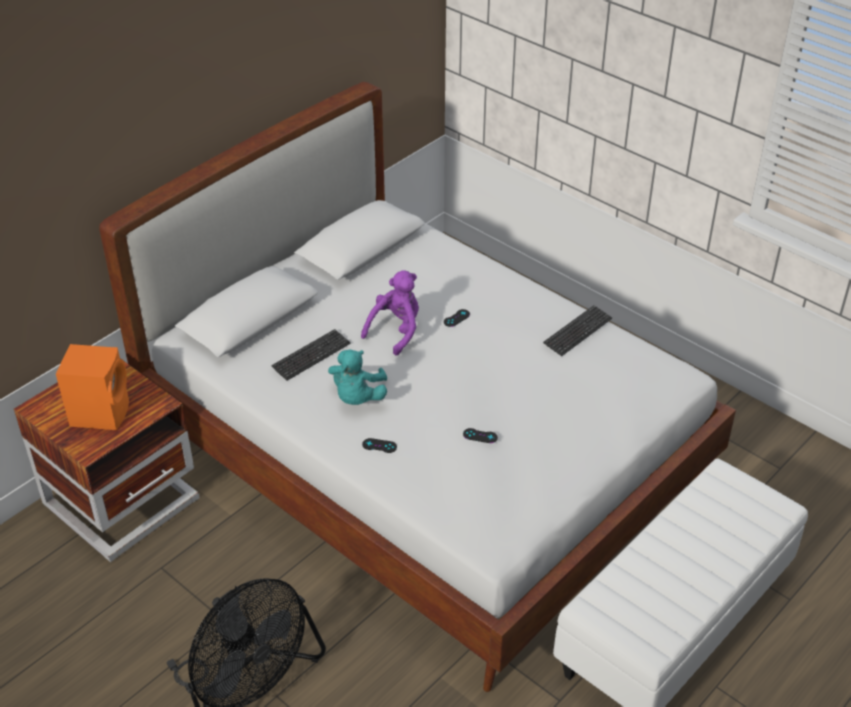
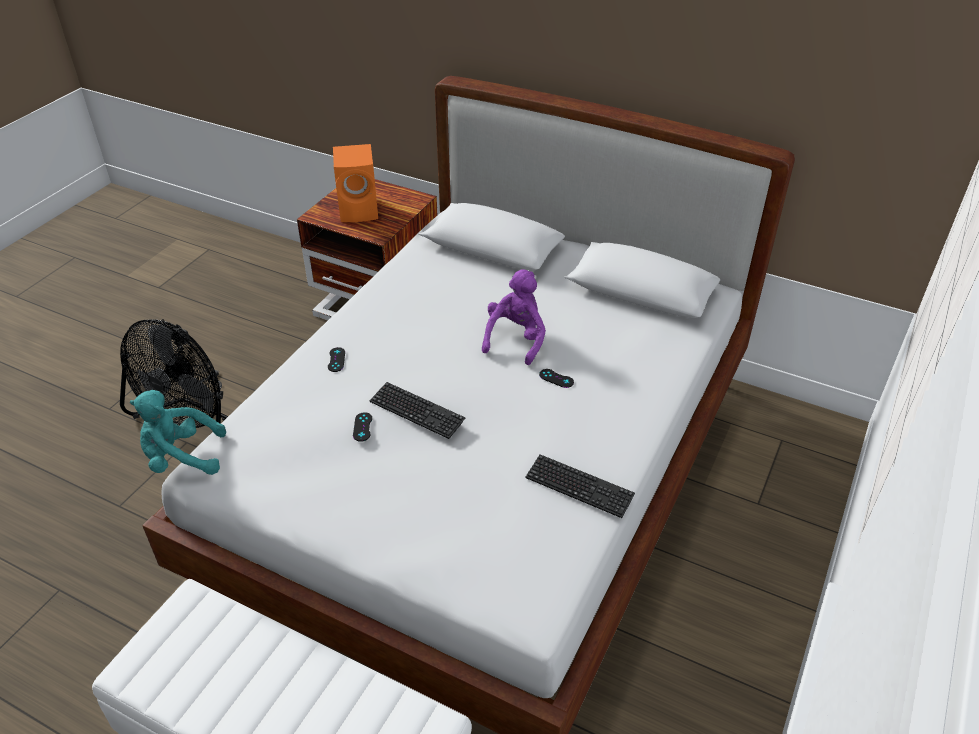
camera: 75 degrees right, 0 degrees up
keyboard [271,329,350,381] -> keyboard moved to [370,382,466,439]
turquoise plush toy [328,349,387,405] -> turquoise plush toy moved to [130,390,226,475]
purple plush toy [361,270,419,356] -> purple plush toy turned 90 degrees counterclockwise [482,269,546,365]

